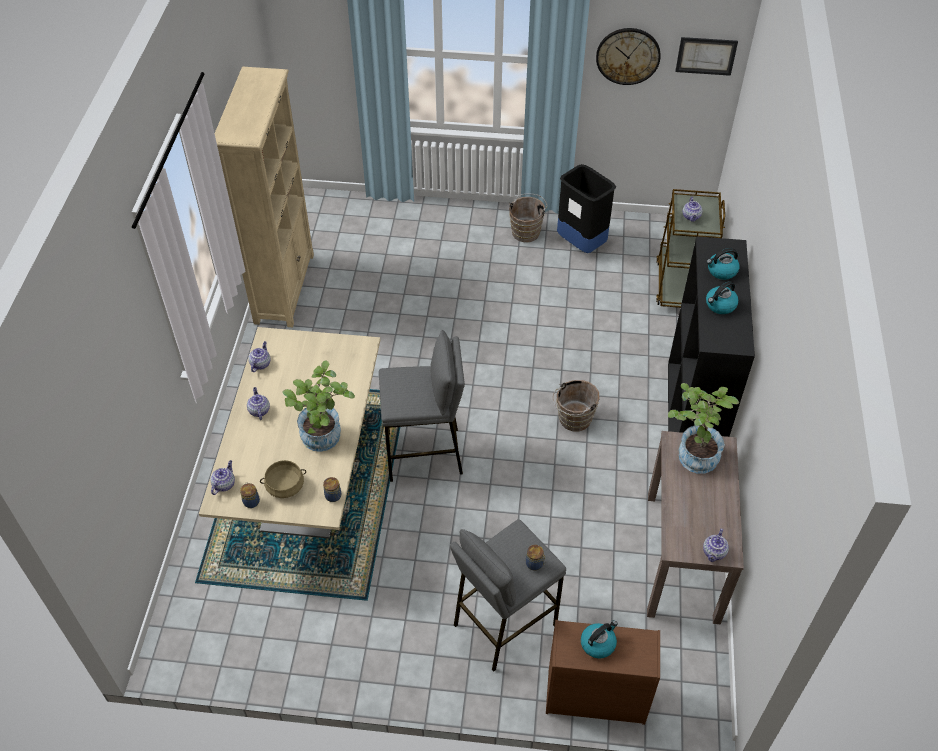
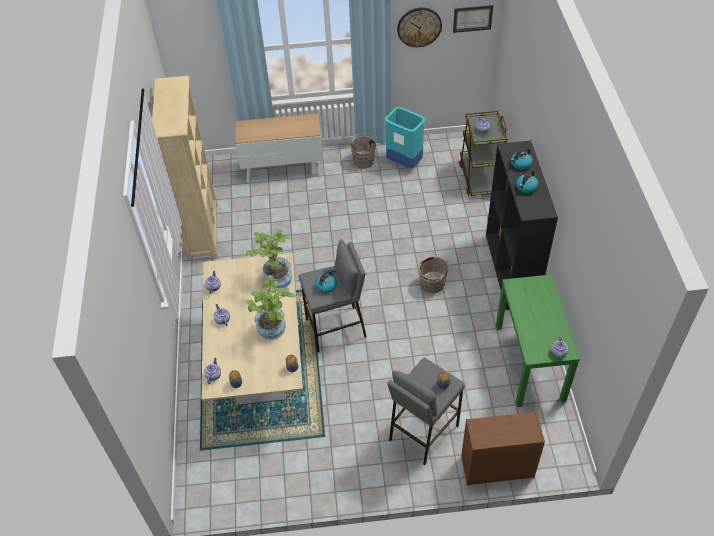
camera: 10 degrees left, 0 degrees up
beige cooking pot [260,460,306,498] -> none
black trash can [557,164,616,253] -> turquoise trash can [385,107,425,168]
kettle [581,620,618,658] -> kettle moved to [315,269,337,293]
brown console table [647,431,744,625] -> green console table [496,274,580,407]
potted plant [668,383,739,474] -> potted plant moved to [246,229,292,290]
none -> cabinet [235,113,323,183]

